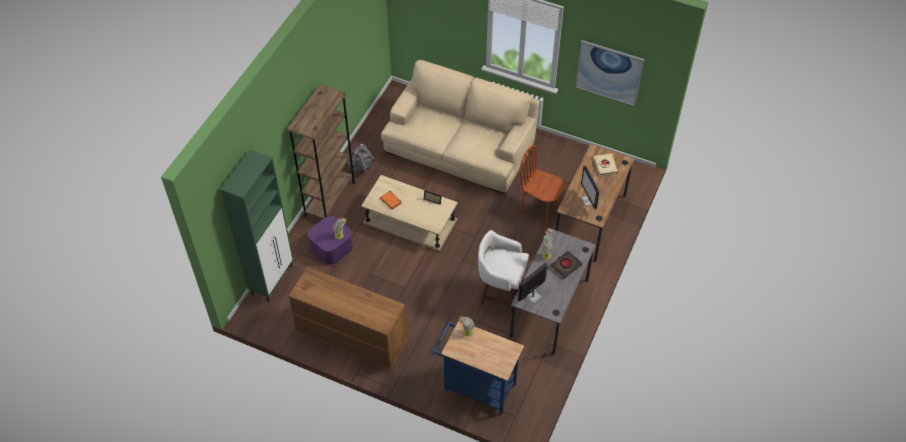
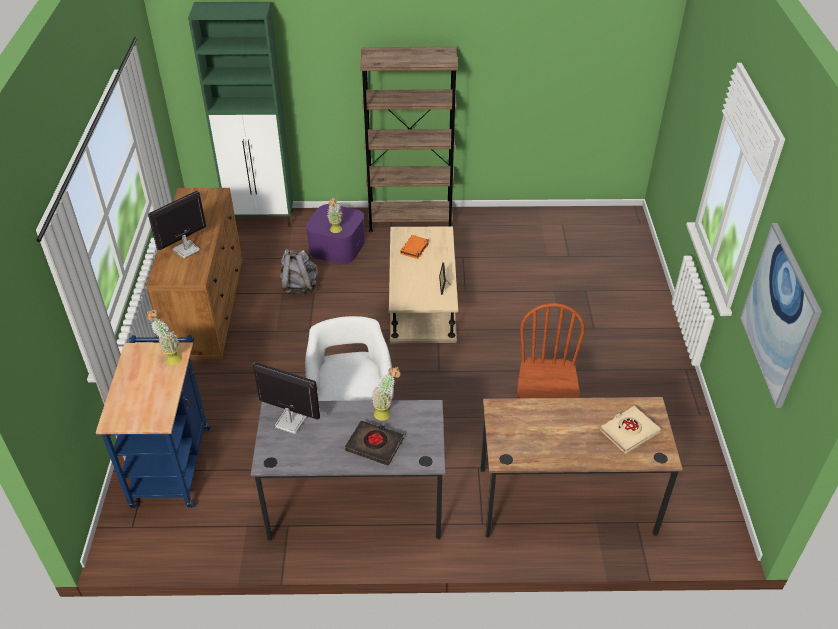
camera: 65 degrees right, 10 degrees down
grey backpack [347,144,375,175] -> grey backpack moved to [280,249,318,294]
beige sofa [381,60,539,194] -> none
monitor [581,165,600,209] -> monitor moved to [148,191,206,258]

